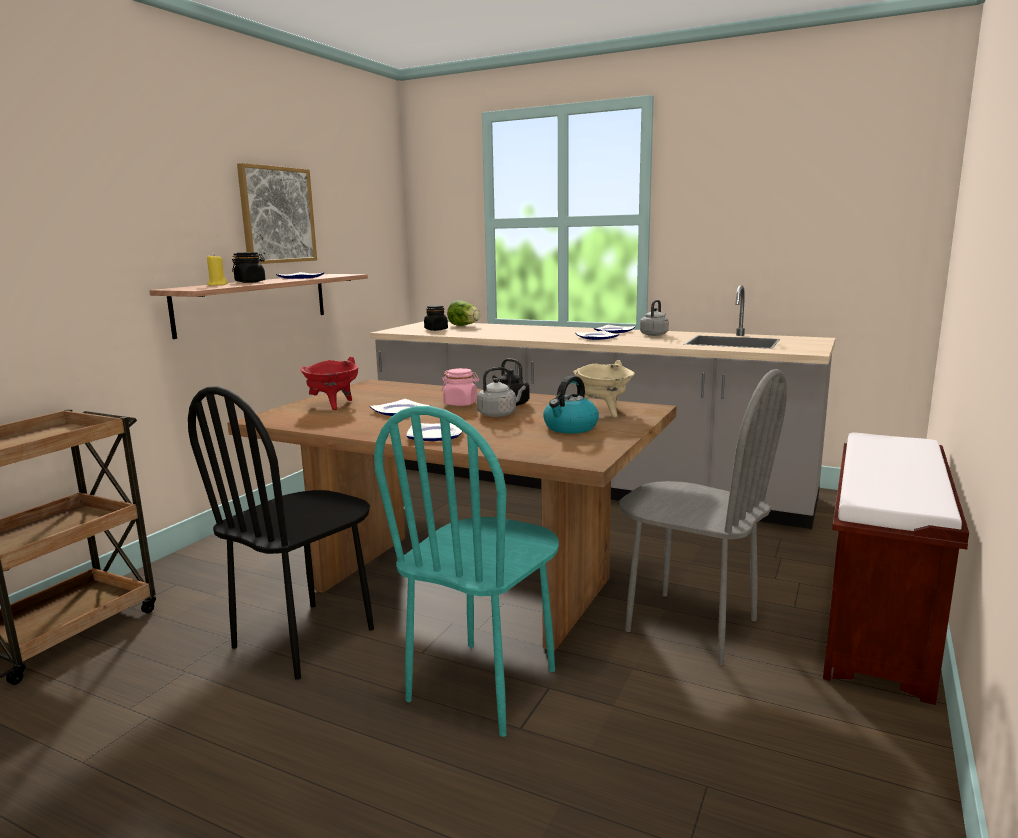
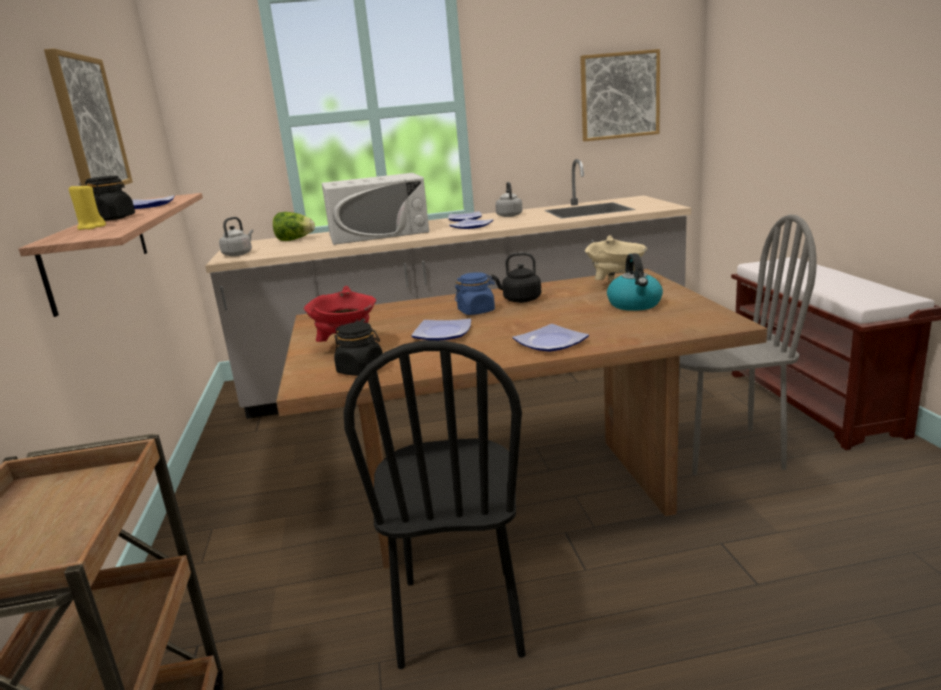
camera: 35 degrees left, 5 degrees up
turquoise chair [374,406,559,737] -> none
black jar [424,305,448,331] -> black jar moved to [334,322,383,376]
pink jar [442,368,479,406] -> blue jar [455,272,495,315]
grey kettle [477,367,526,417] -> grey kettle moved to [219,217,253,256]
none -> white microwave [322,173,429,245]
none -> picture [580,49,660,142]

